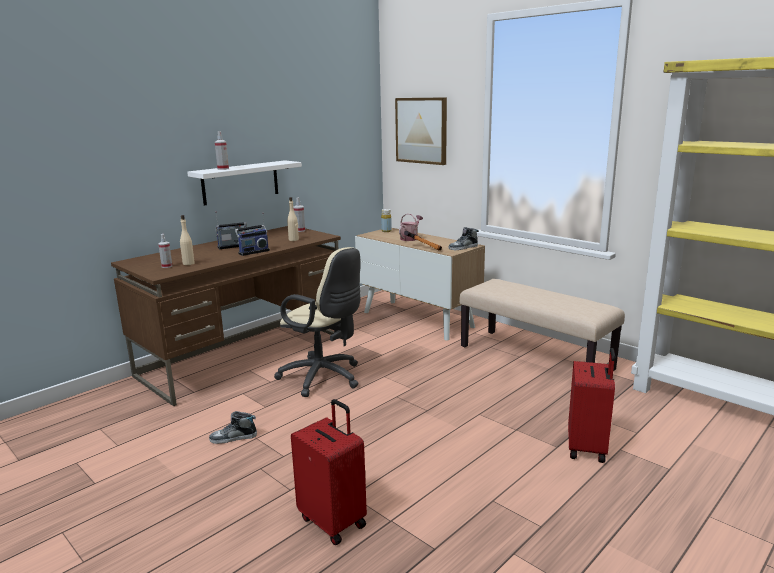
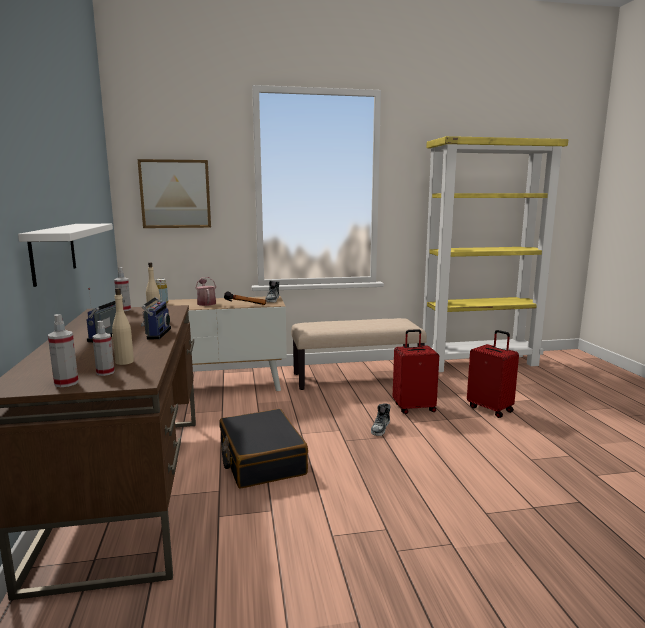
camera: 55 degrees left, 5 degrees down
shoe [209,411,257,444] -> shoe moved to [371,403,391,436]
spray bottle [215,131,229,170] -> spray bottle moved to [48,314,79,387]
beige office chair [274,247,361,397] -> black suitcase [219,409,308,489]
red suitcase [291,399,367,545] -> red suitcase moved to [393,329,439,414]

